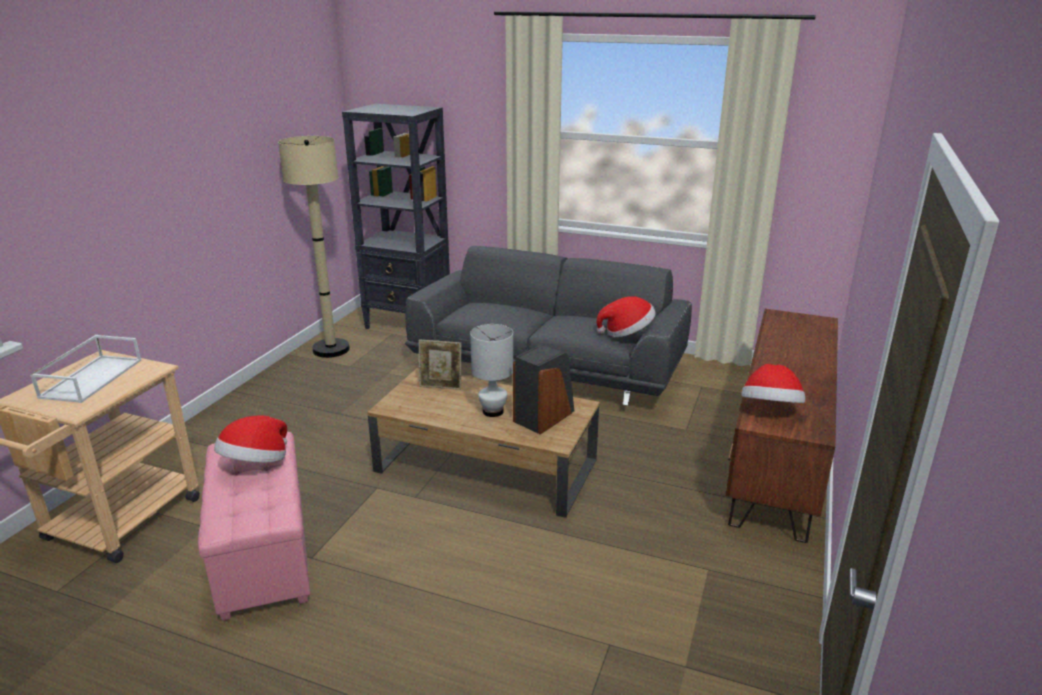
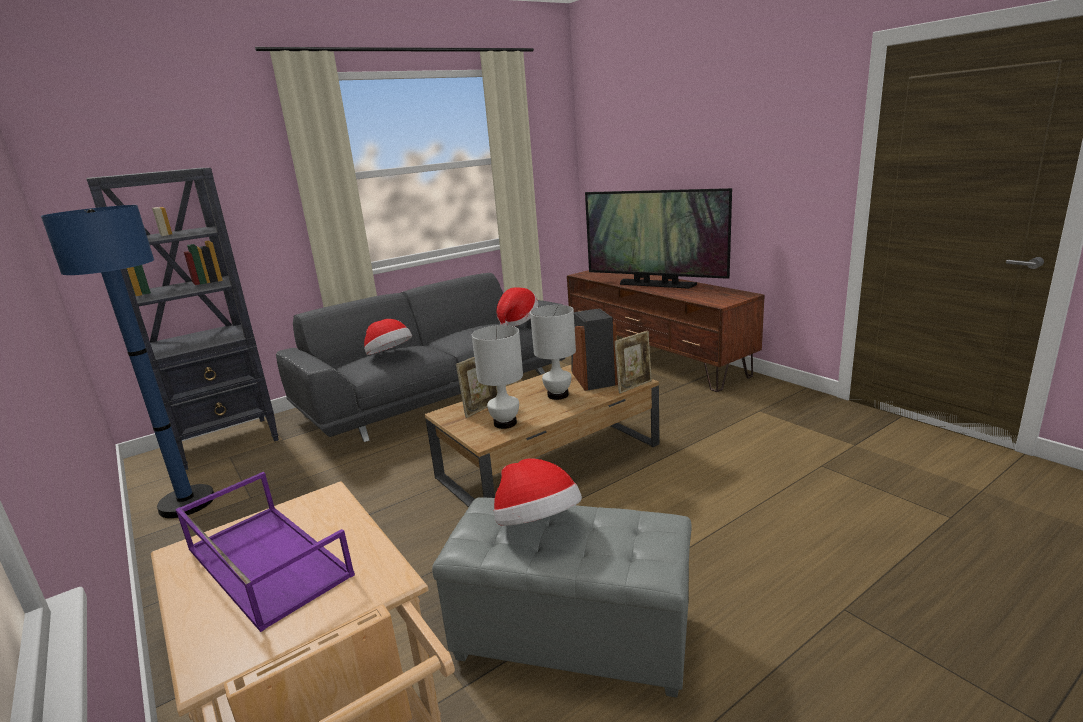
camera: 55 degrees left, 5 degrees down
white tray [30,335,141,403] -> purple tray [175,472,355,632]
pink ottoman [198,432,310,621] -> grey ottoman [432,498,692,698]
beige floor lamp [278,136,350,358] -> blue floor lamp [41,205,214,518]
hat [741,364,805,403] -> hat moved to [364,319,412,355]
none -> white table lamp [472,325,523,429]
none -> television [585,188,732,289]
none -> picture frame [614,331,652,394]

